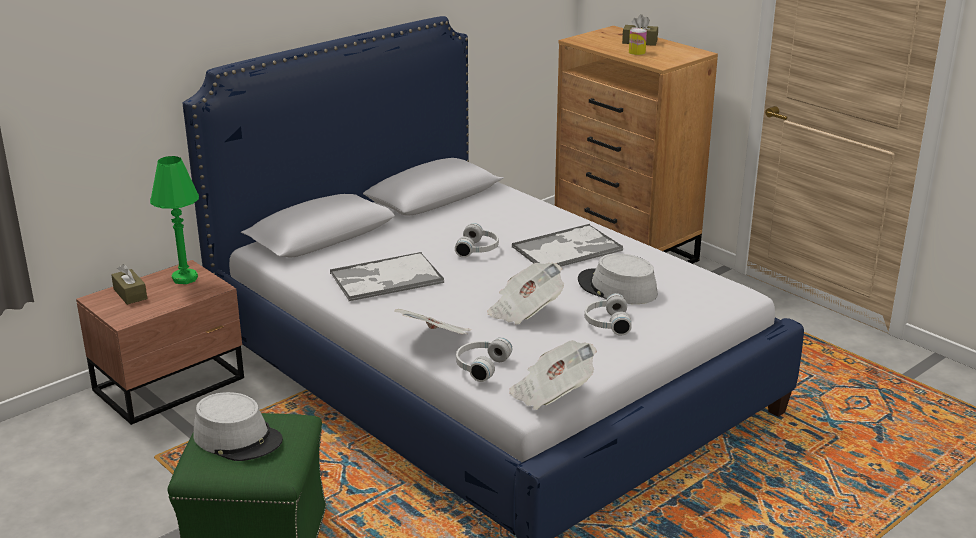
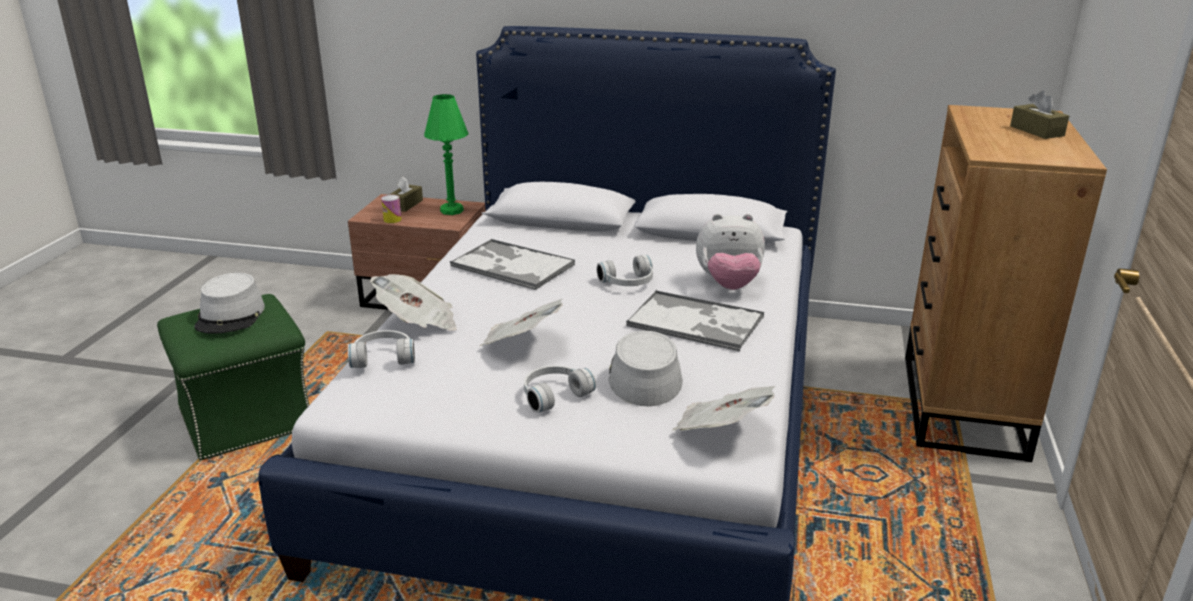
camera: 55 degrees right, 0 degrees up
newspaper [509,340,597,410] -> newspaper moved to [672,386,775,431]
can [629,28,647,55] -> can moved to [381,195,402,223]
none -> plush toy [696,214,765,290]

